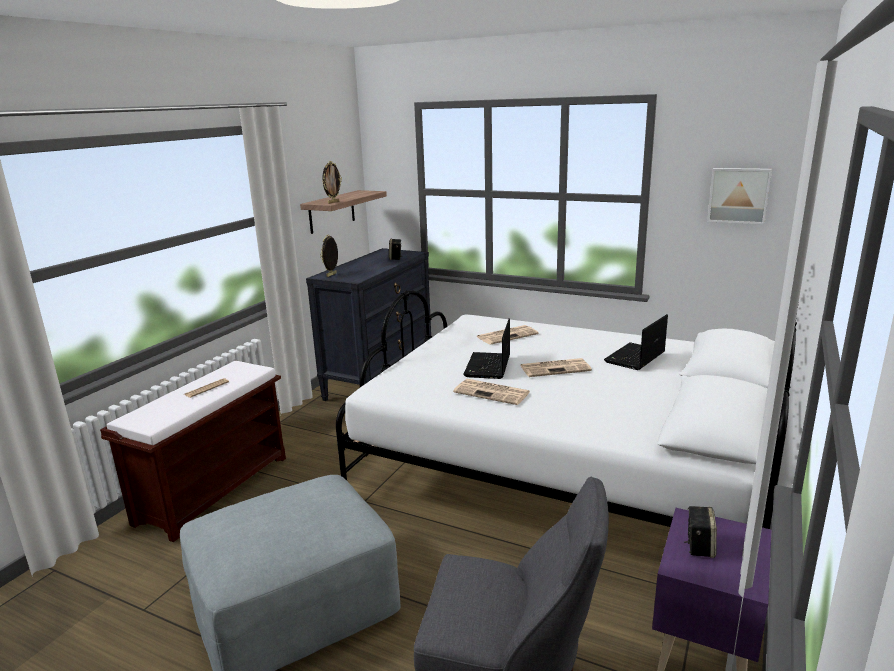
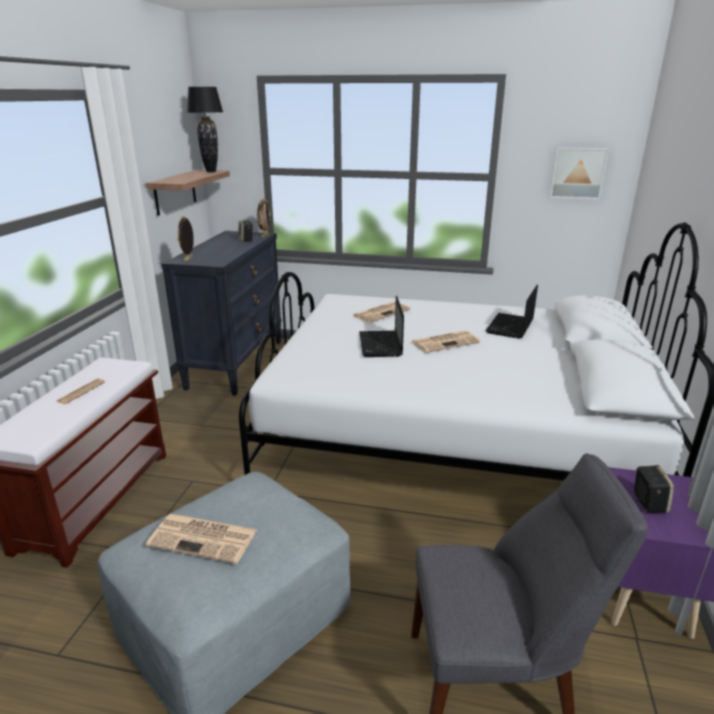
camera: 15 degrees left, 5 degrees up
picture frame [322,161,342,204] -> picture frame moved to [257,198,271,238]
newspaper [453,379,530,405] -> newspaper moved to [146,514,257,564]
none -> black table lamp [187,87,223,172]

